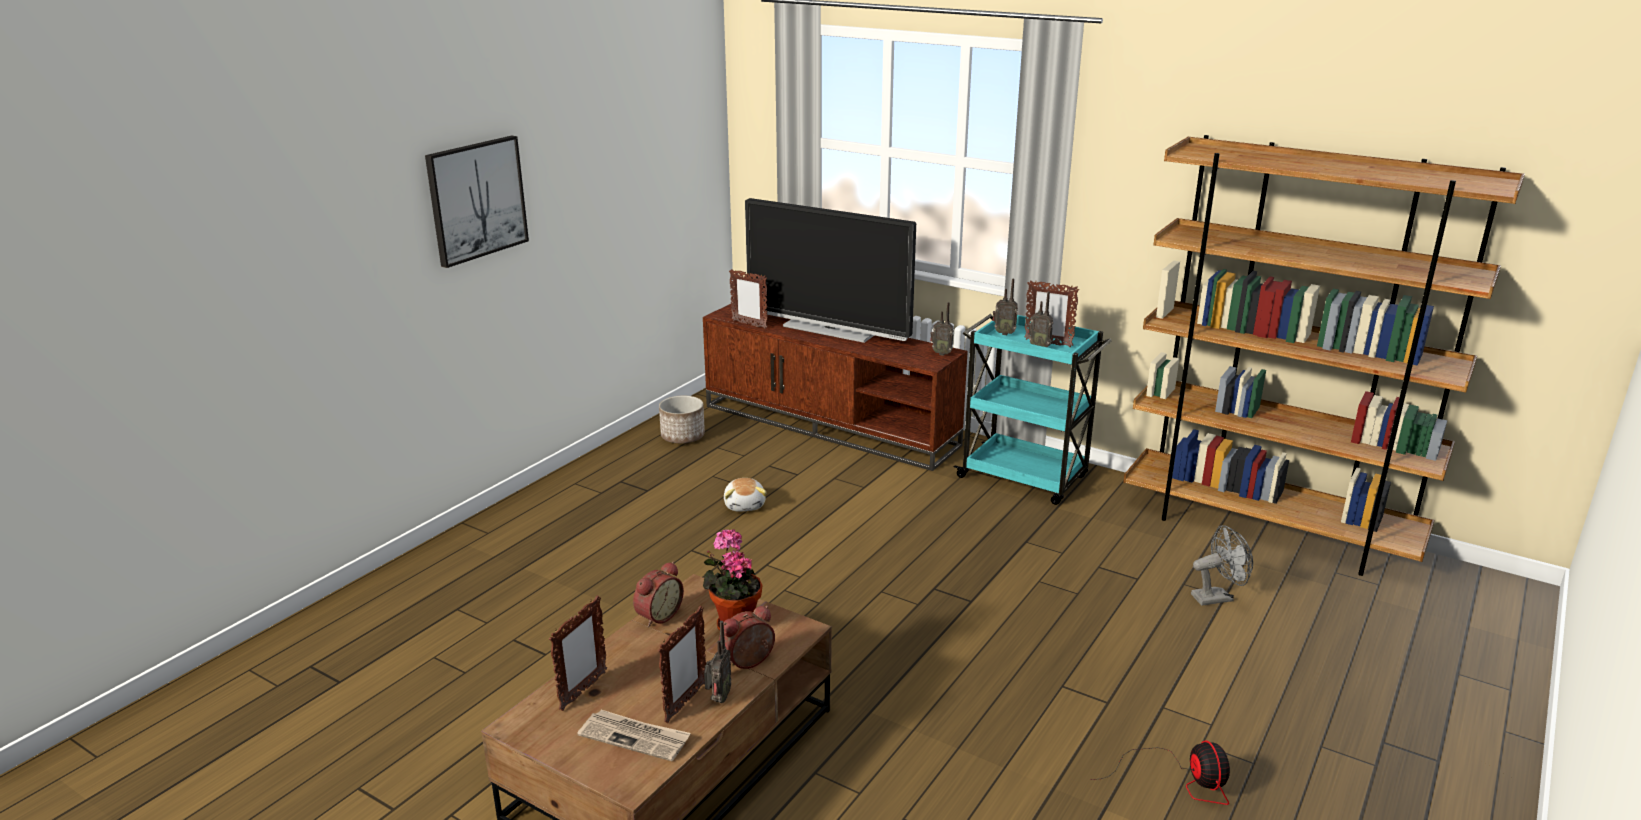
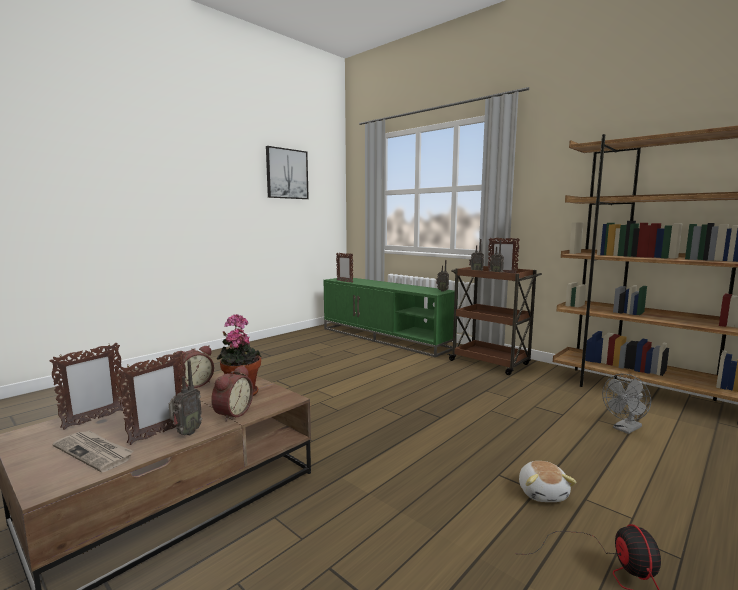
camera: 10 degrees right, 15 degrees down
picture [425,136,529,268] -> picture moved to [266,146,309,199]
planter [659,396,705,443] -> none
brown tv stand [703,304,968,471] -> green tv stand [324,278,458,357]
alarm clock [719,606,775,669] -> alarm clock turned 135 degrees clockwise [211,365,253,422]
plush toy [724,478,767,512] -> plush toy moved to [519,461,576,502]
television [745,198,916,343] -> none
turquoise cart [954,314,1112,505] -> brown cart [448,266,542,375]
grey fan [1191,525,1253,606] -> grey fan turned 150 degrees clockwise [602,374,651,434]

